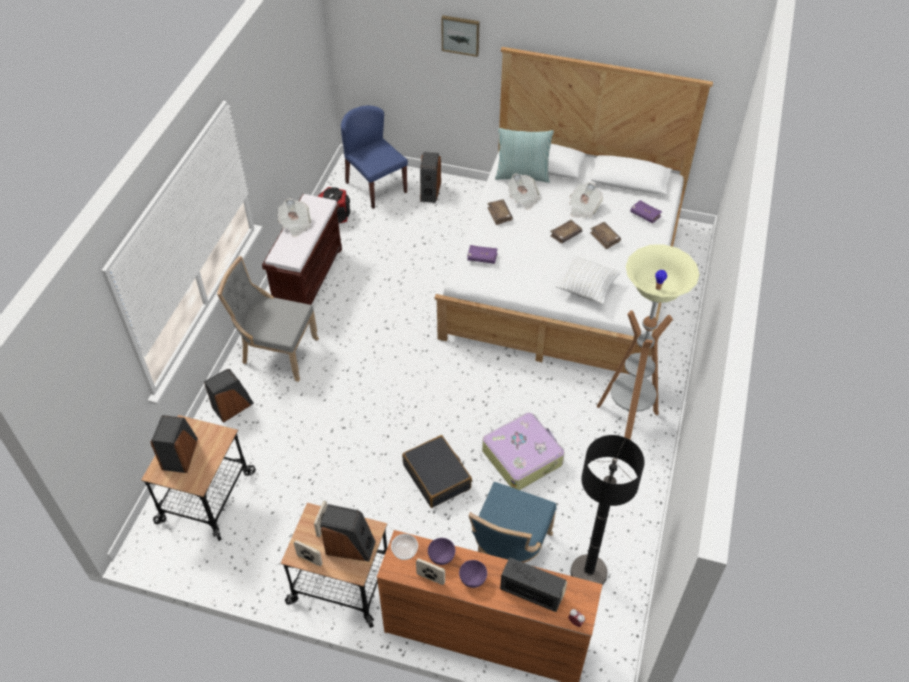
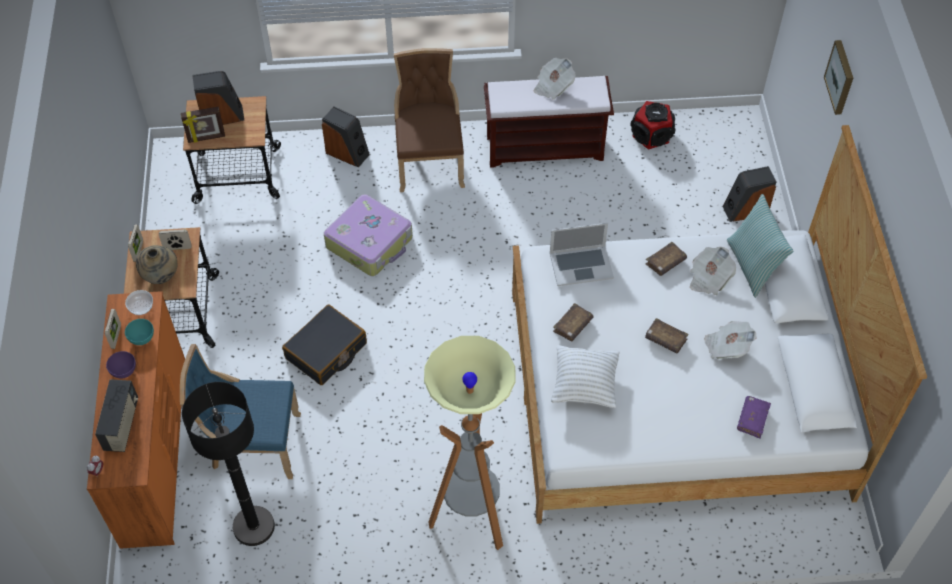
camera: 70 degrees right, 5 degrees up
grey chair [217,256,319,382] -> brown chair [394,48,465,192]
speaker [321,504,376,562] -> beige vase [136,245,177,284]
blue chair [341,106,408,209] -> none
purple bowl [428,538,455,565] -> turquoise bowl [125,319,154,345]
purple book [467,245,498,264] -> laptop [550,223,614,286]
suitcase [482,413,564,490] -> suitcase moved to [324,194,413,276]
brown book [590,222,621,249] -> brown book moved to [553,303,593,341]
none -> picture frame [181,107,225,143]

